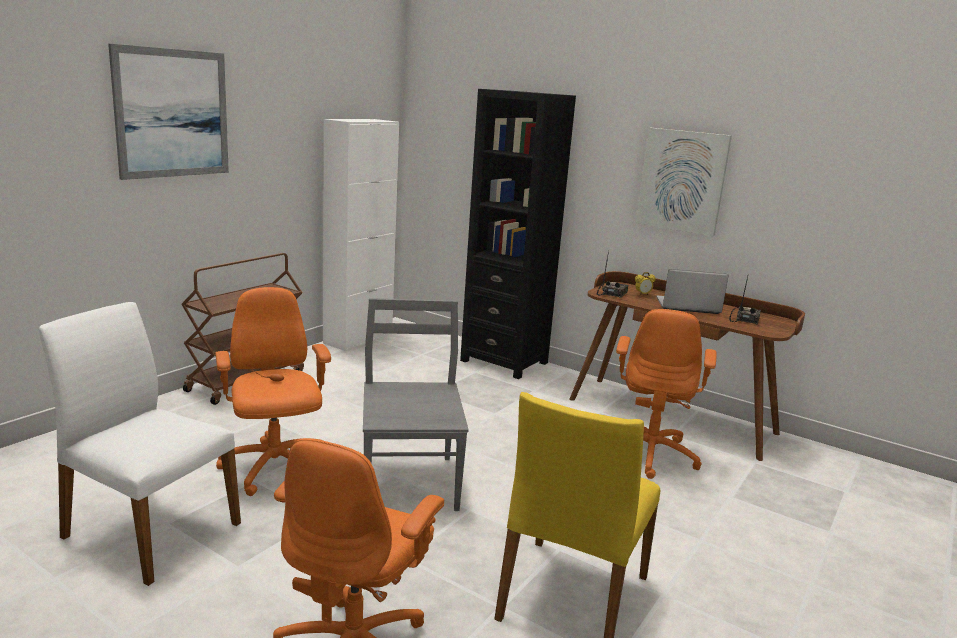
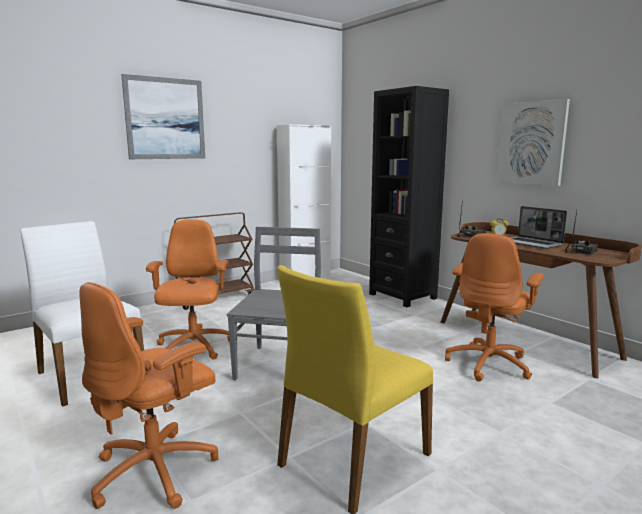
camera: 20 degrees right, 5 degrees down
laptop [656,269,728,314] -> laptop turned 150 degrees counterclockwise [511,206,567,249]

